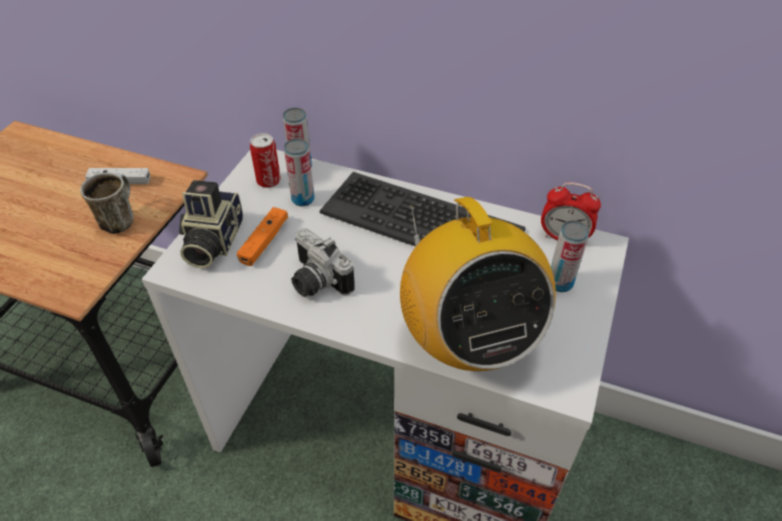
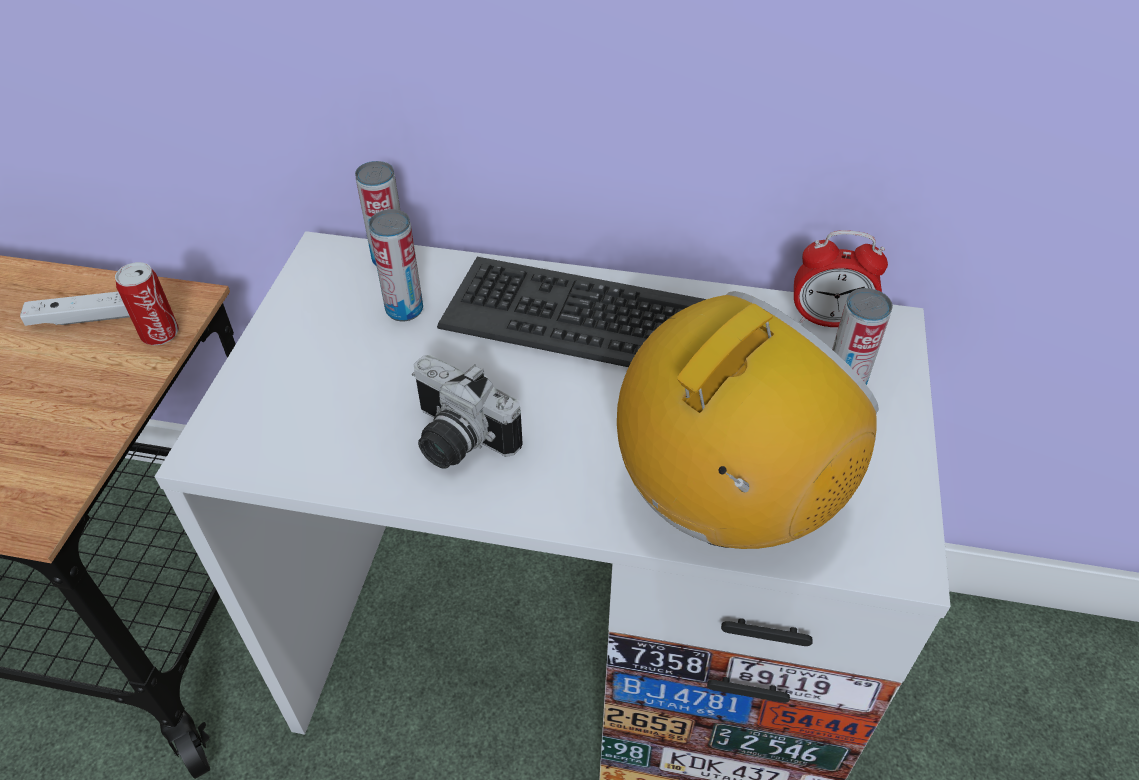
camera: 10 degrees left, 0 degrees up
mug [80,173,134,234] -> none
camera [179,180,243,268] -> none
orange game controller [237,207,288,266] -> none
can [250,133,281,188] -> can moved to [115,262,179,345]
radio [400,197,556,371] -> radio turned 105 degrees counterclockwise [617,291,879,549]

